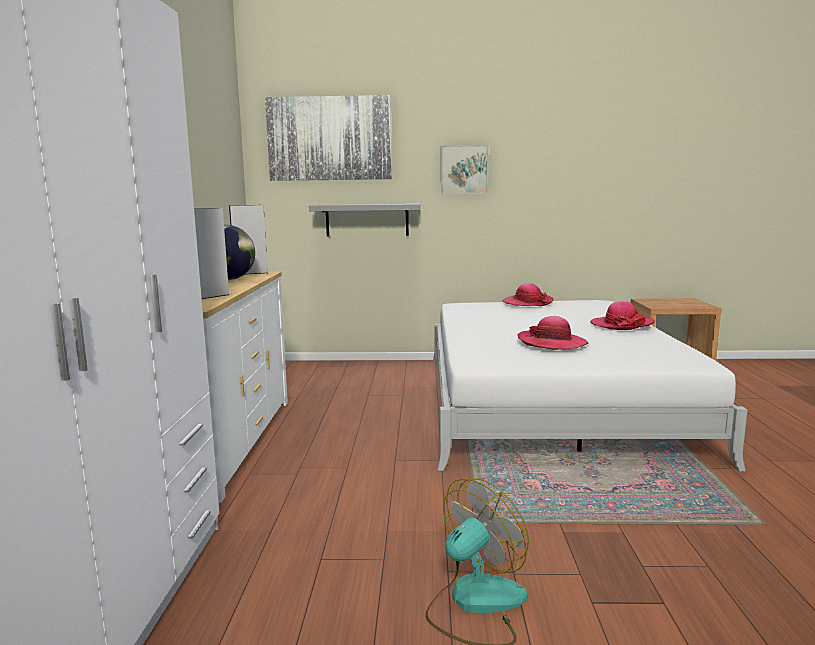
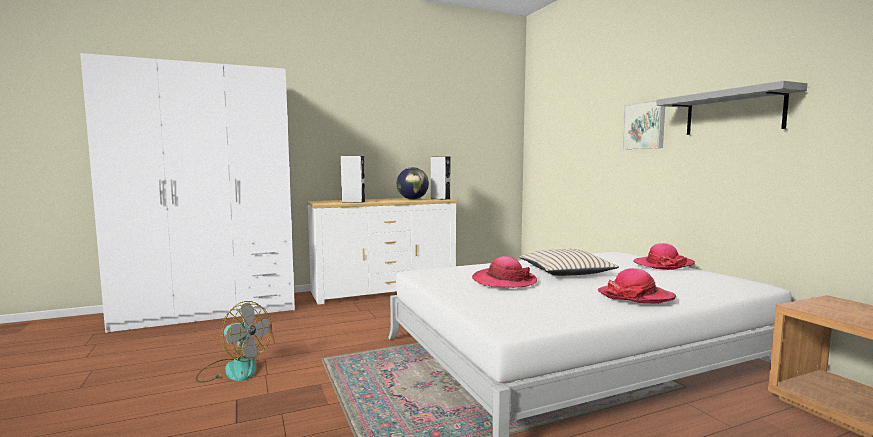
camera: 65 degrees right, 5 degrees down
picture [265,95,392,181] -> none
grey shelf [309,204,420,237] -> grey shelf moved to [656,81,807,135]
none -> beige pillow [519,249,619,276]

